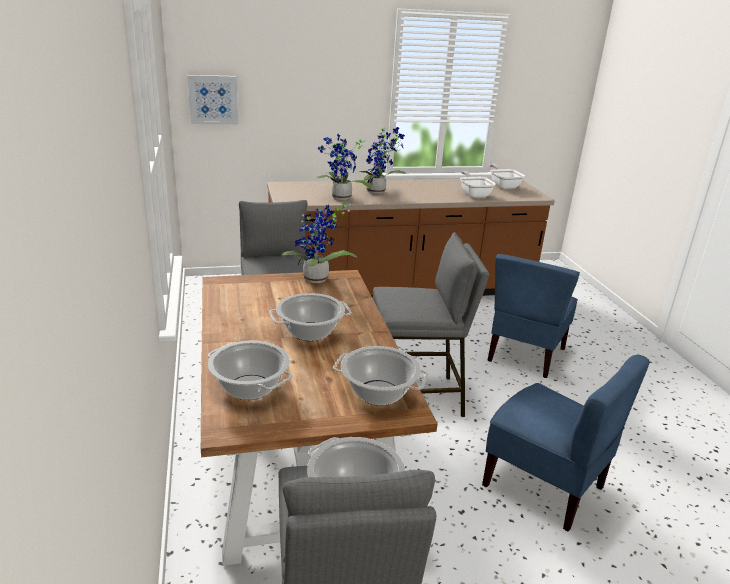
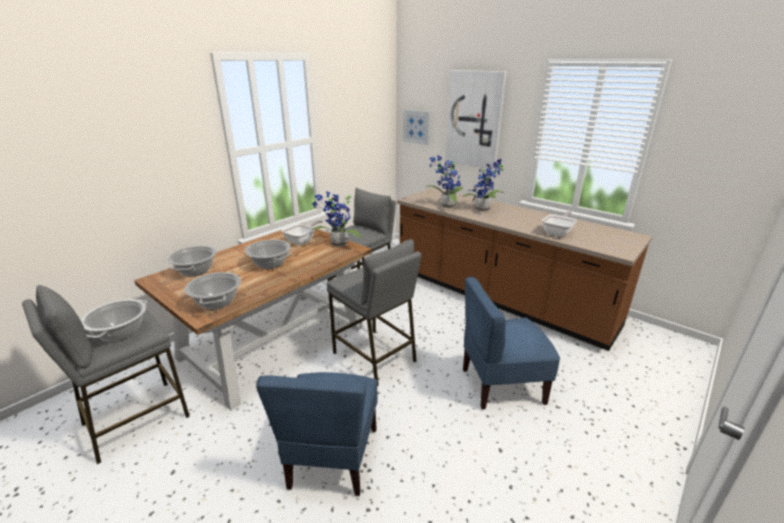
camera: 55 degrees right, 0 degrees up
frying pan [490,164,525,189] -> frying pan moved to [281,220,323,245]
none -> picture [445,70,507,170]

